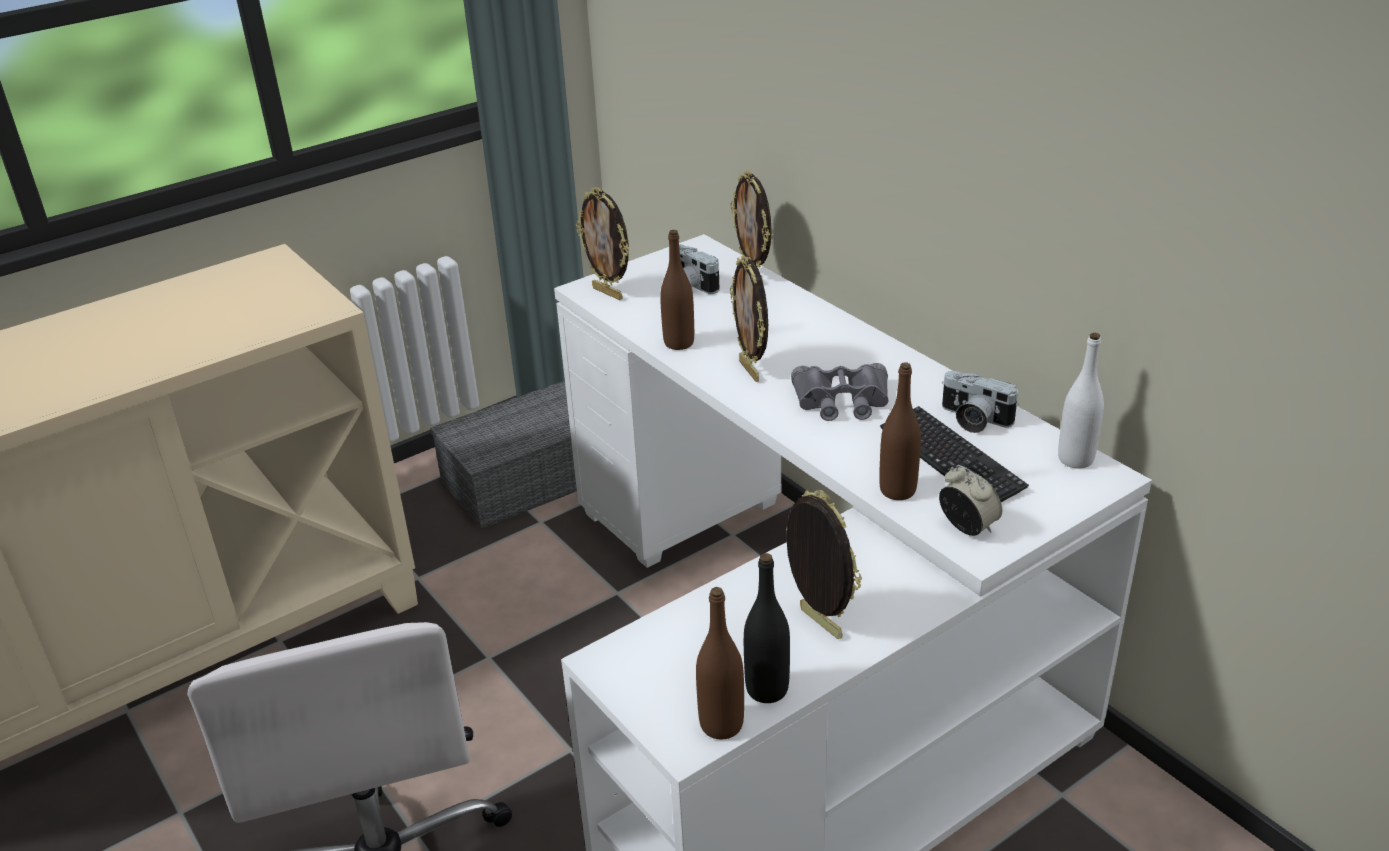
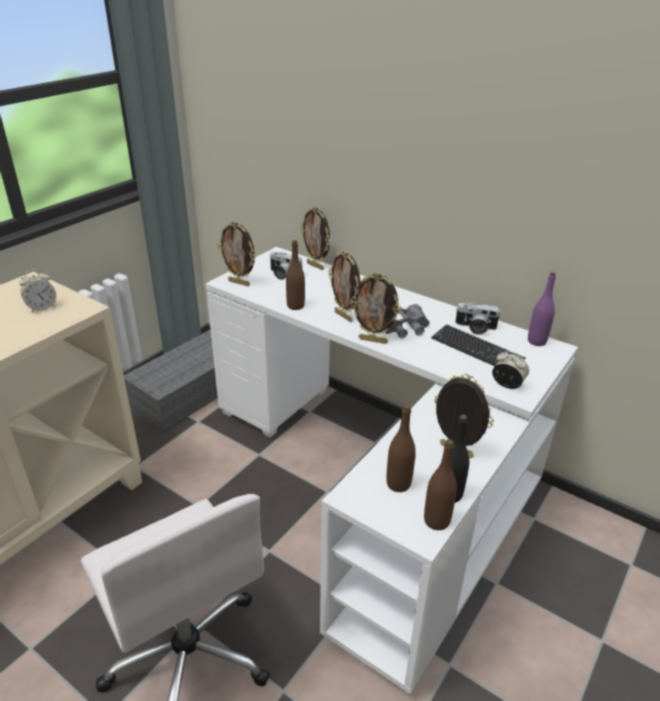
camera: 20 degrees left, 0 degrees up
brown bottle [879,362,921,500] -> brown bottle moved to [386,404,416,492]
white bottle [1058,333,1104,469] -> purple bottle [528,272,556,346]
none -> alarm clock [19,269,56,312]
none -> picture frame [350,272,401,344]

